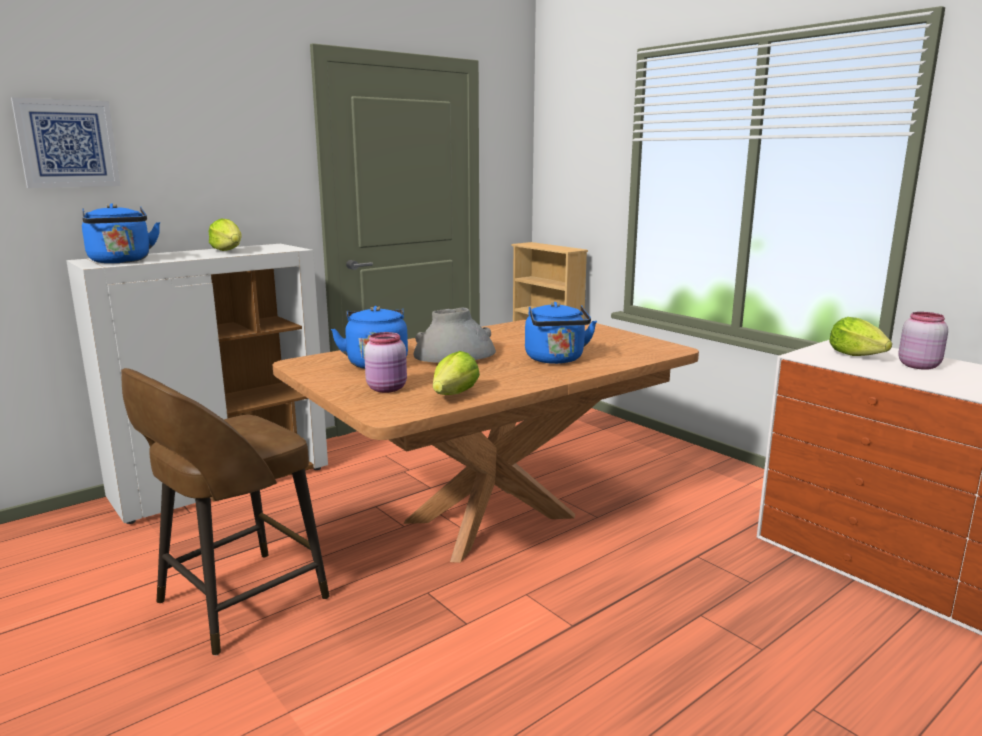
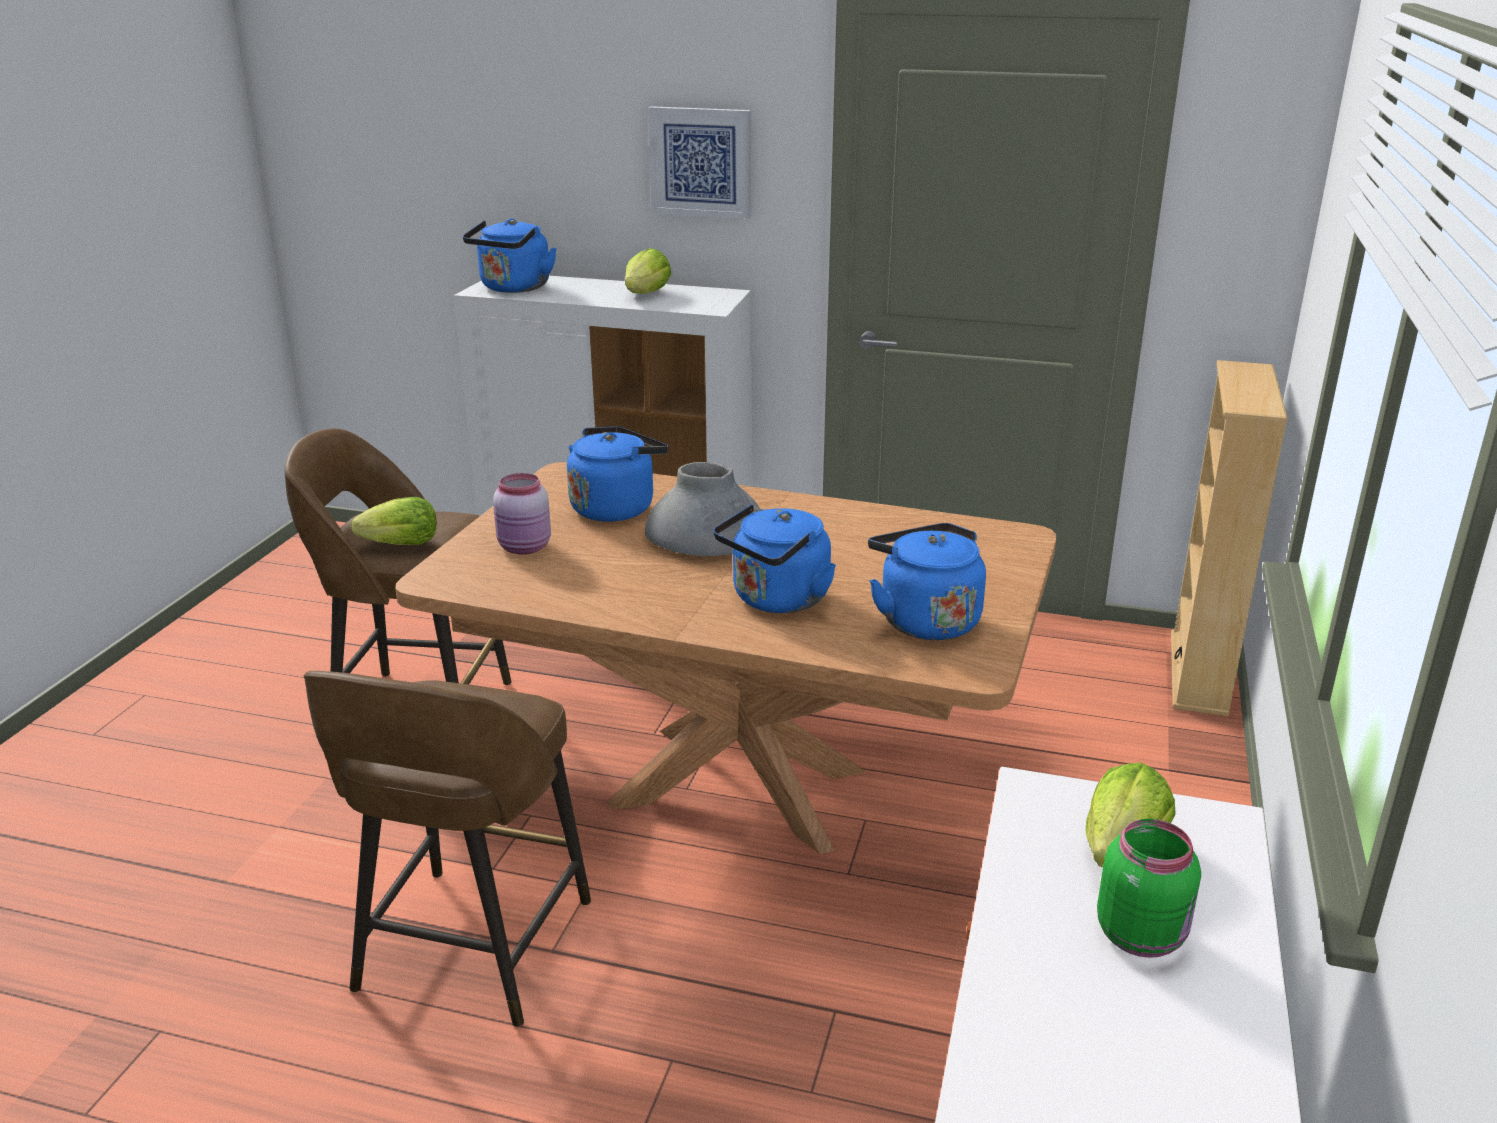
camera: 55 degrees right, 10 degrees up
picture [11,97,121,188] -> picture moved to [648,106,751,219]
lettuce [433,351,480,395] -> lettuce moved to [350,497,437,545]
pink jar [898,312,948,370] -> green jar [1097,819,1201,958]
none -> brown stool [304,671,591,1027]
none -> blue kettle [868,523,986,640]

